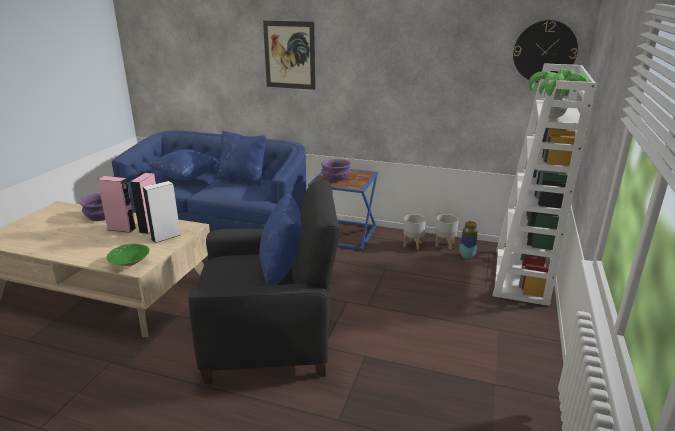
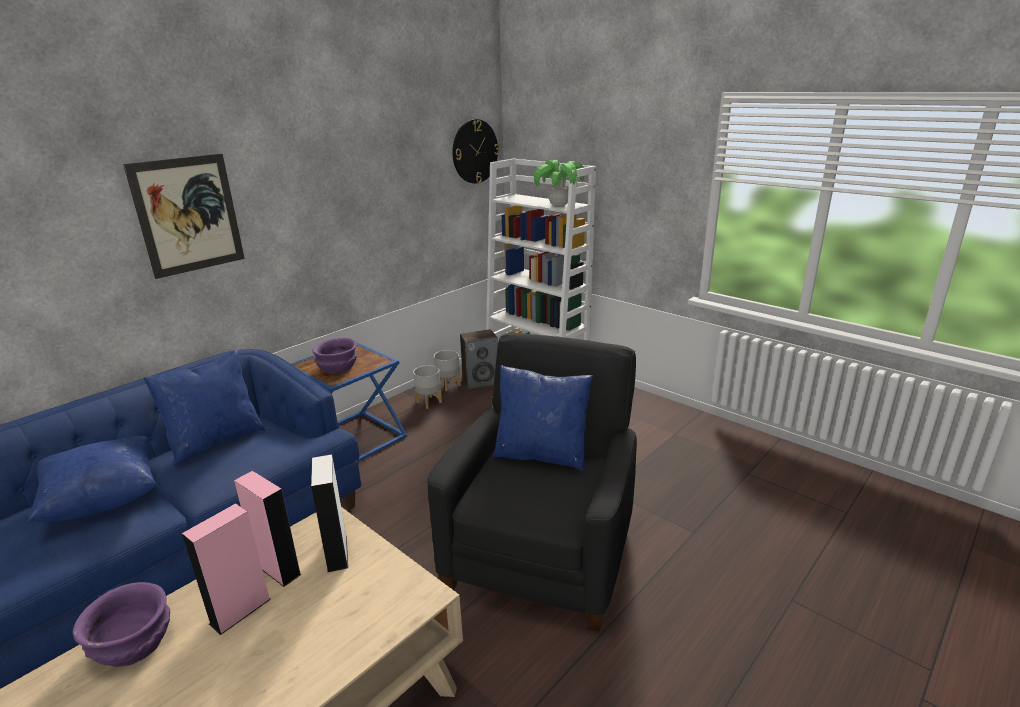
camera: 65 degrees left, 0 degrees up
green bowl [107,244,150,266] -> none
vase [460,221,478,258] -> speaker [460,329,498,390]

